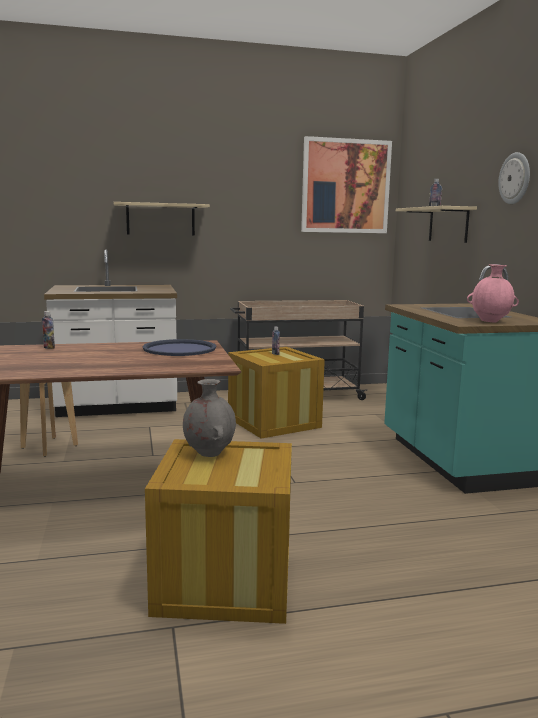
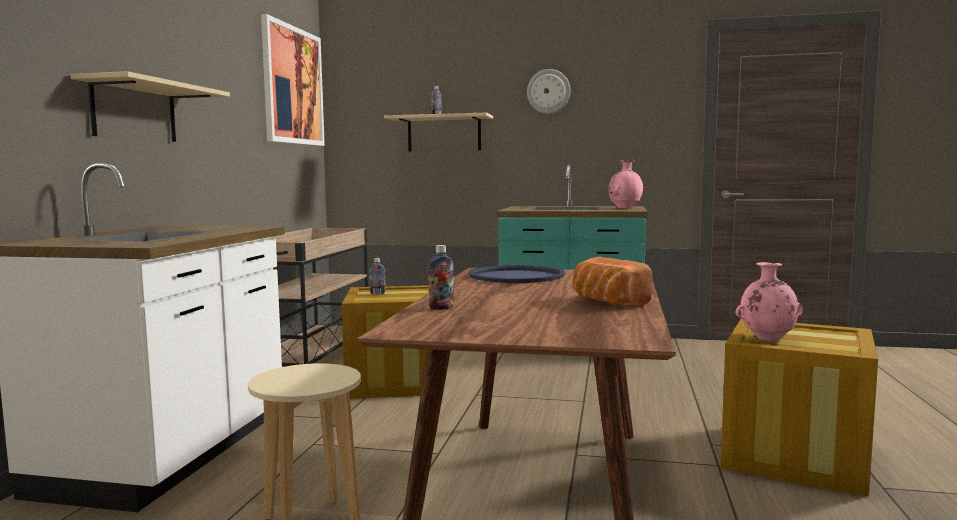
camera: 65 degrees left, 5 degrees down
grey vase [183,379,236,457] -> pink vase [736,262,803,341]
none -> bread [573,257,653,306]

